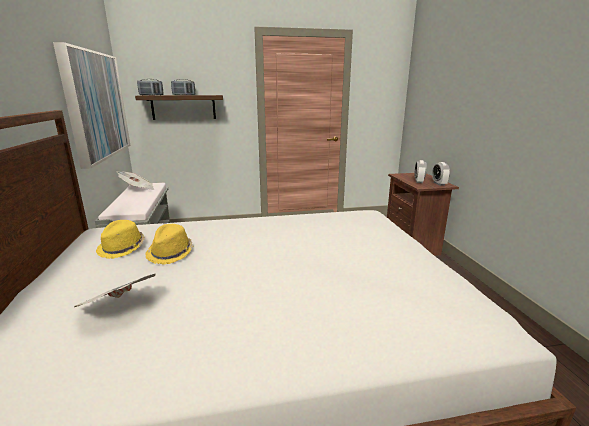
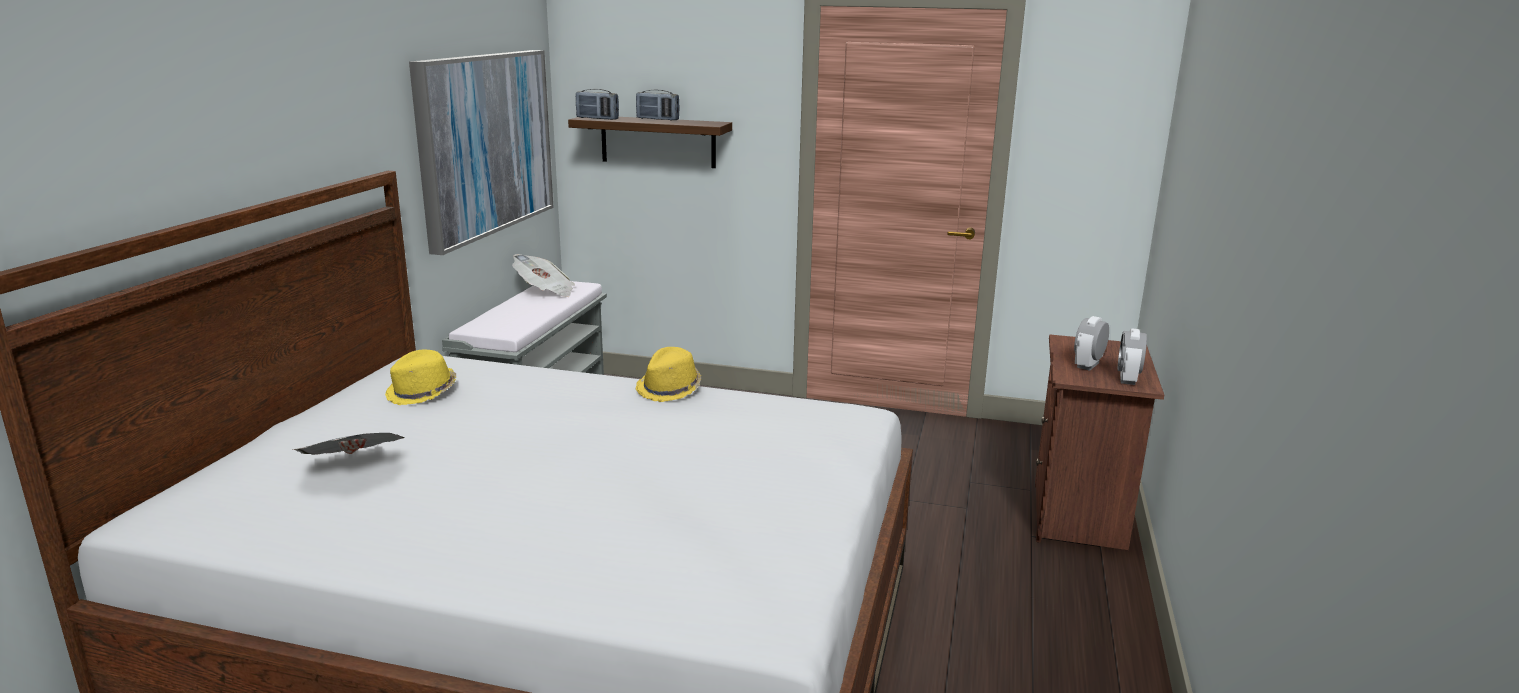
camera: 25 degrees right, 0 degrees up
yellow hat [145,224,193,264] -> yellow hat moved to [636,347,701,402]

